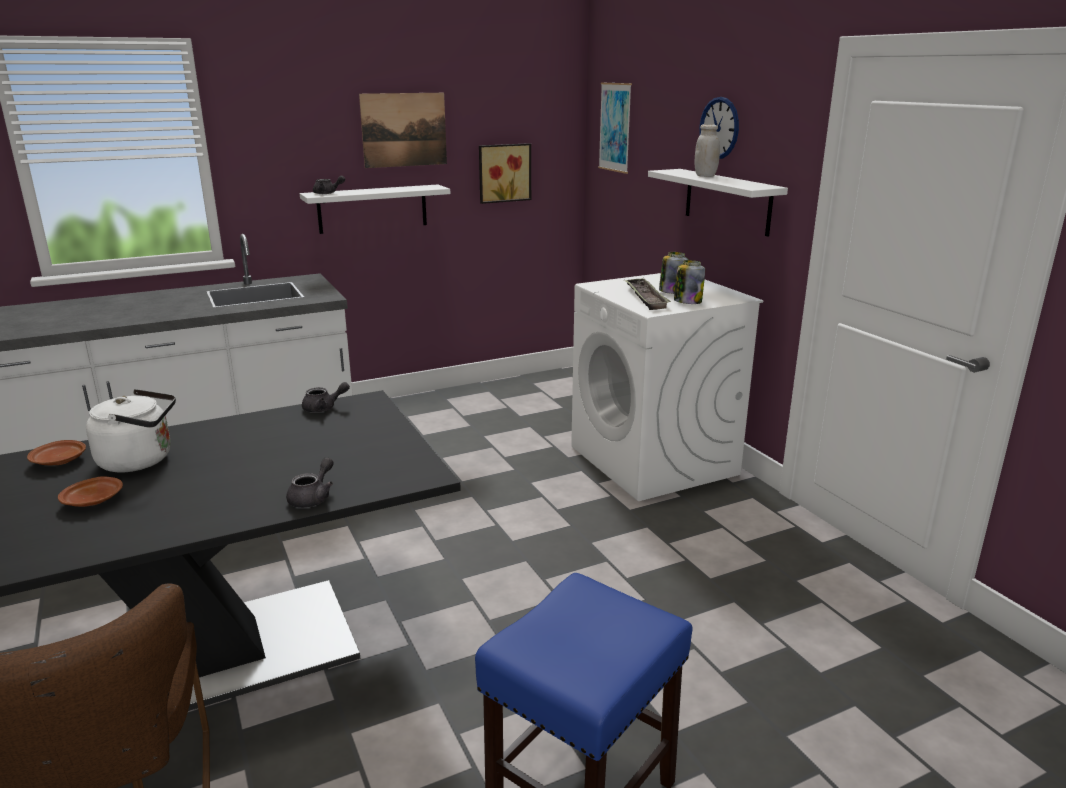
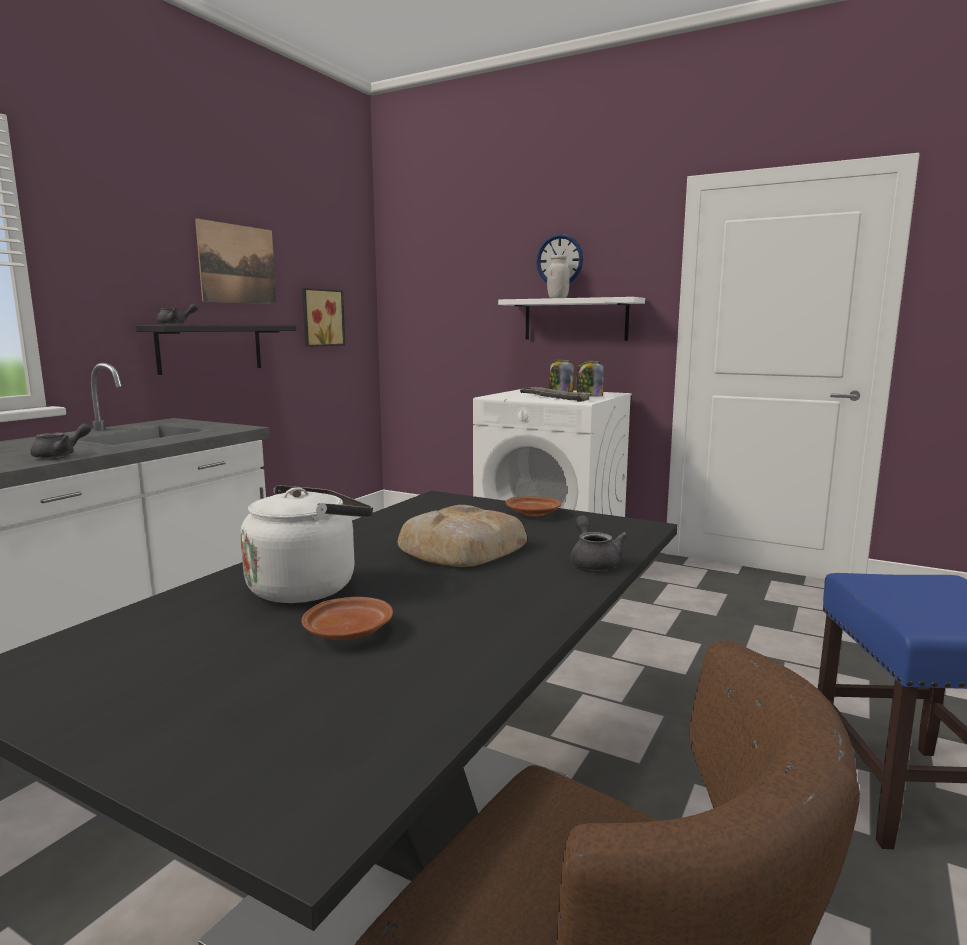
camera: 35 degrees left, 10 degrees down
brown plate [27,440,86,465] -> brown plate moved to [506,496,561,517]
white shelf [300,185,450,234] -> black shelf [136,325,296,375]
grey teapot [302,382,350,413] -> grey teapot moved to [30,424,91,459]
picture [598,83,632,174] -> none
none -> bread [398,505,527,567]

